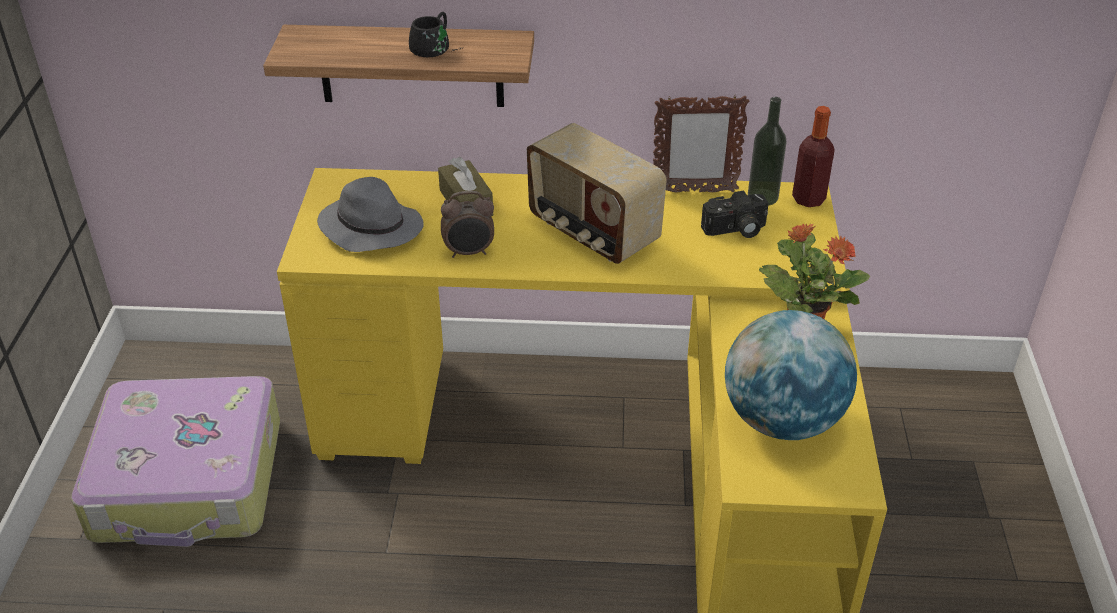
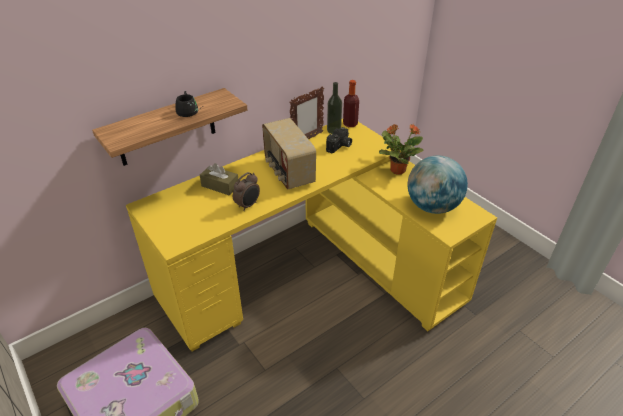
camera: 40 degrees left, 0 degrees up
grey hat [317,177,424,252] -> none
radio [527,123,667,264] -> radio turned 60 degrees clockwise [262,118,316,189]

